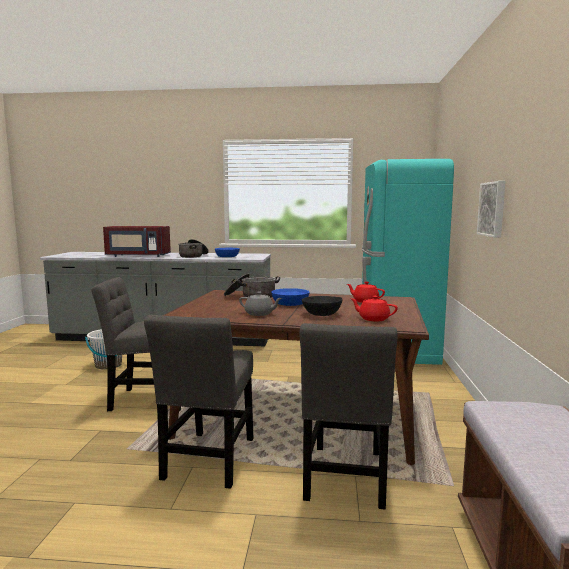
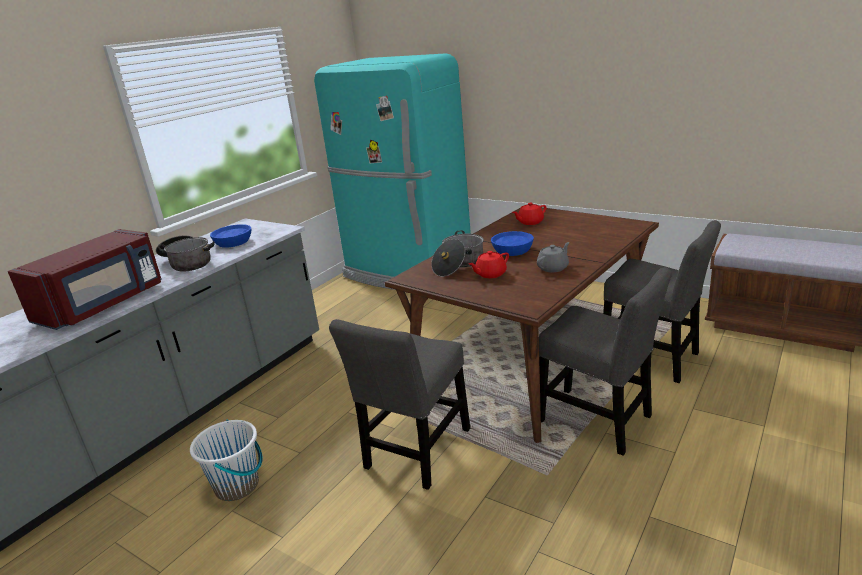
camera: 60 degrees left, 15 degrees up
black bowl [302,296,343,316] -> none
red teapot [350,296,398,321] -> red teapot moved to [469,251,509,278]
picture [477,181,506,238] -> none

